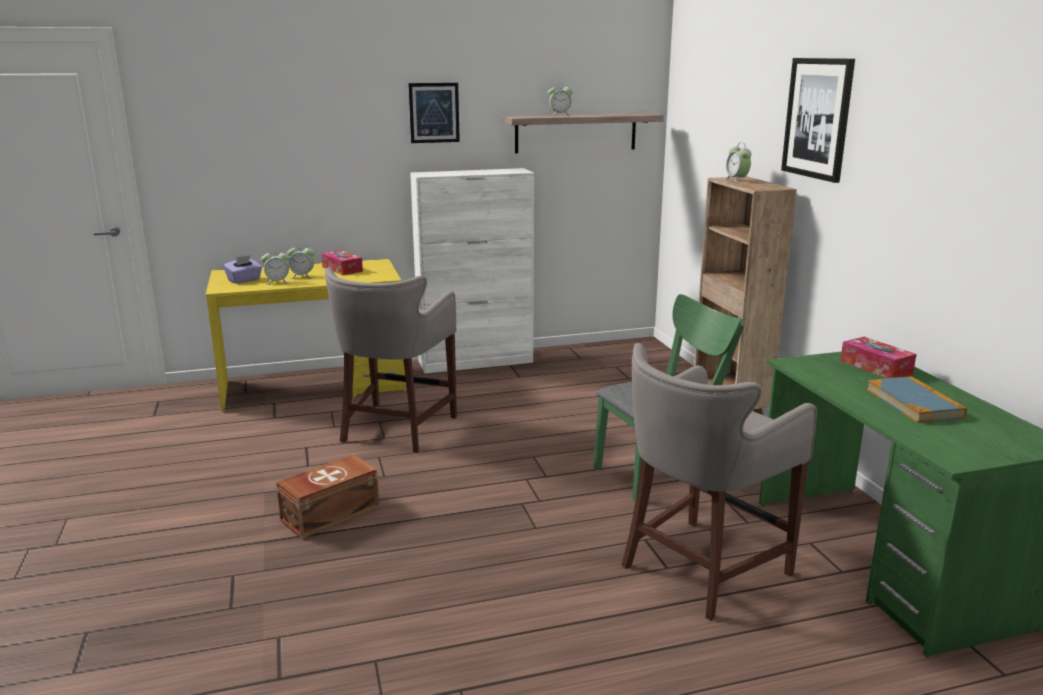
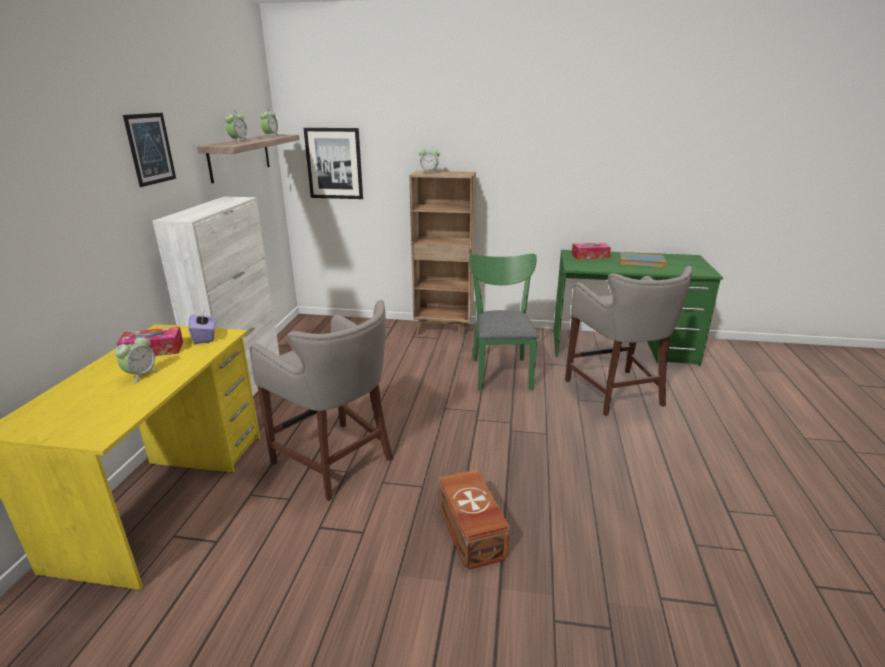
camera: 65 degrees left, 5 degrees up
purple tissue box [223,255,262,284] -> purple tissue box moved to [188,310,215,344]
alarm clock [261,248,290,285] -> alarm clock moved to [260,108,280,137]
picture [781,58,855,183] -> picture moved to [304,128,363,199]

